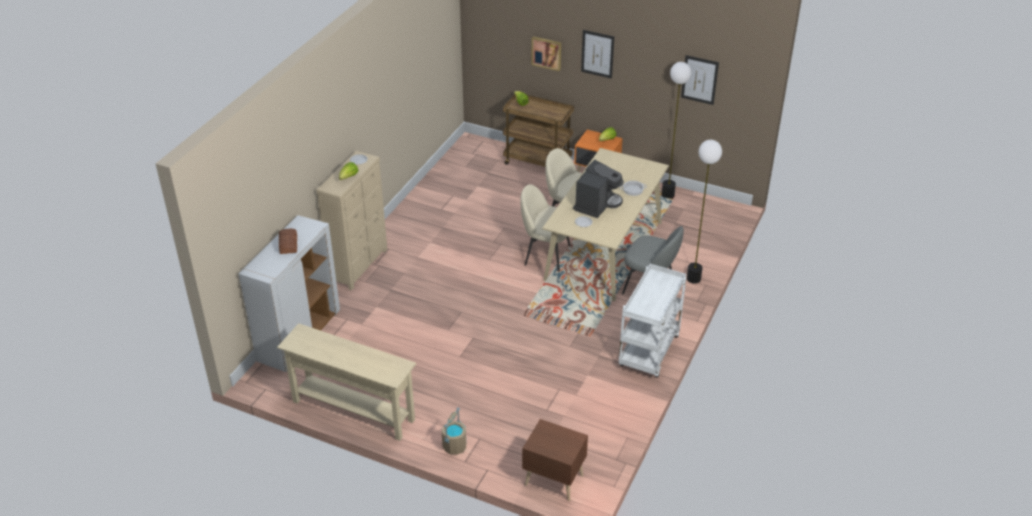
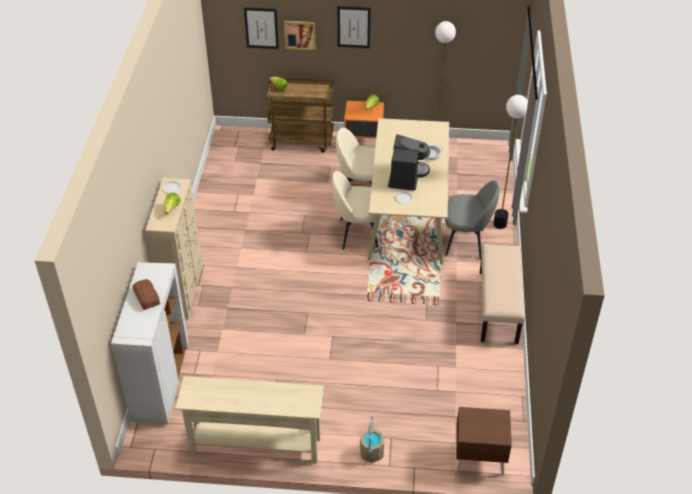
camera: 20 degrees left, 5 degrees up
white cart [618,264,686,377] -> beige bench [480,244,525,344]
picture [681,55,719,105] -> picture moved to [244,7,279,49]

